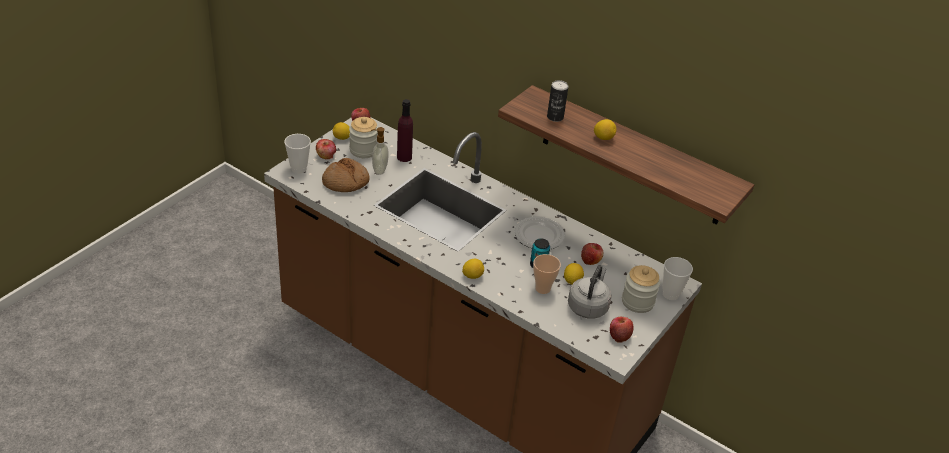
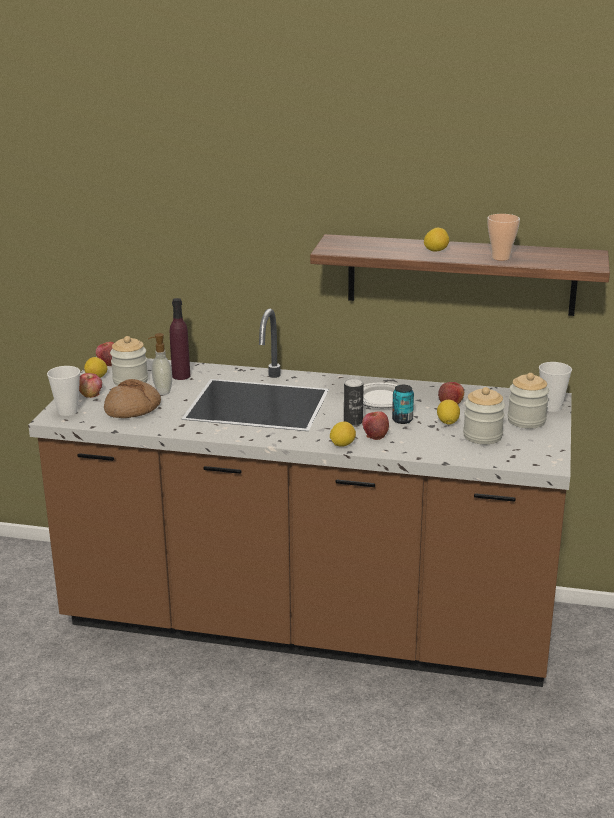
camera: 20 degrees left, 15 degrees down
cup [533,254,561,294] -> cup moved to [487,214,520,261]
can [547,80,569,122] -> can moved to [344,378,364,426]
grey kettle [568,265,612,319] -> jar [463,387,505,444]
apple [610,317,634,343] -> apple moved to [362,411,389,440]

